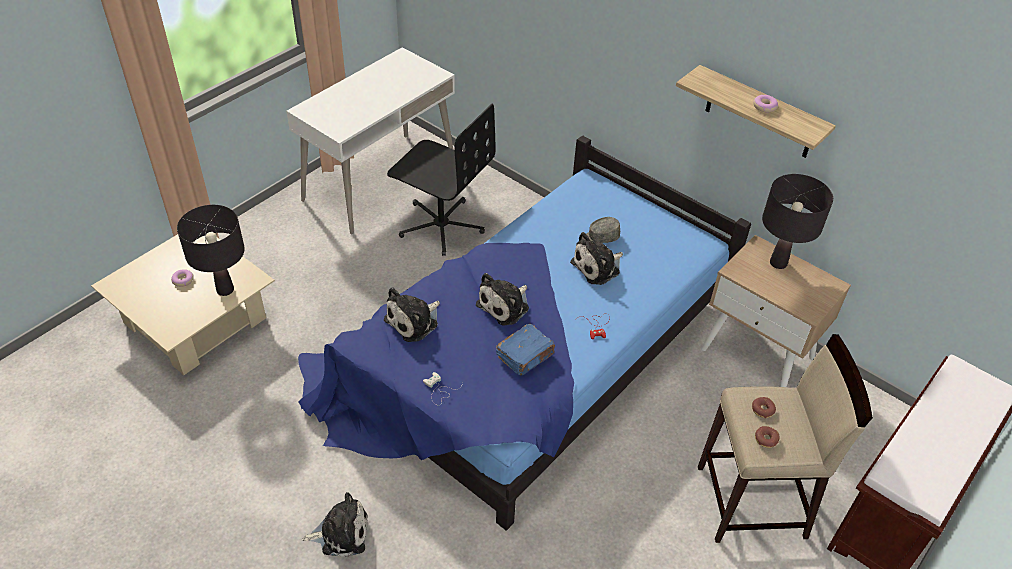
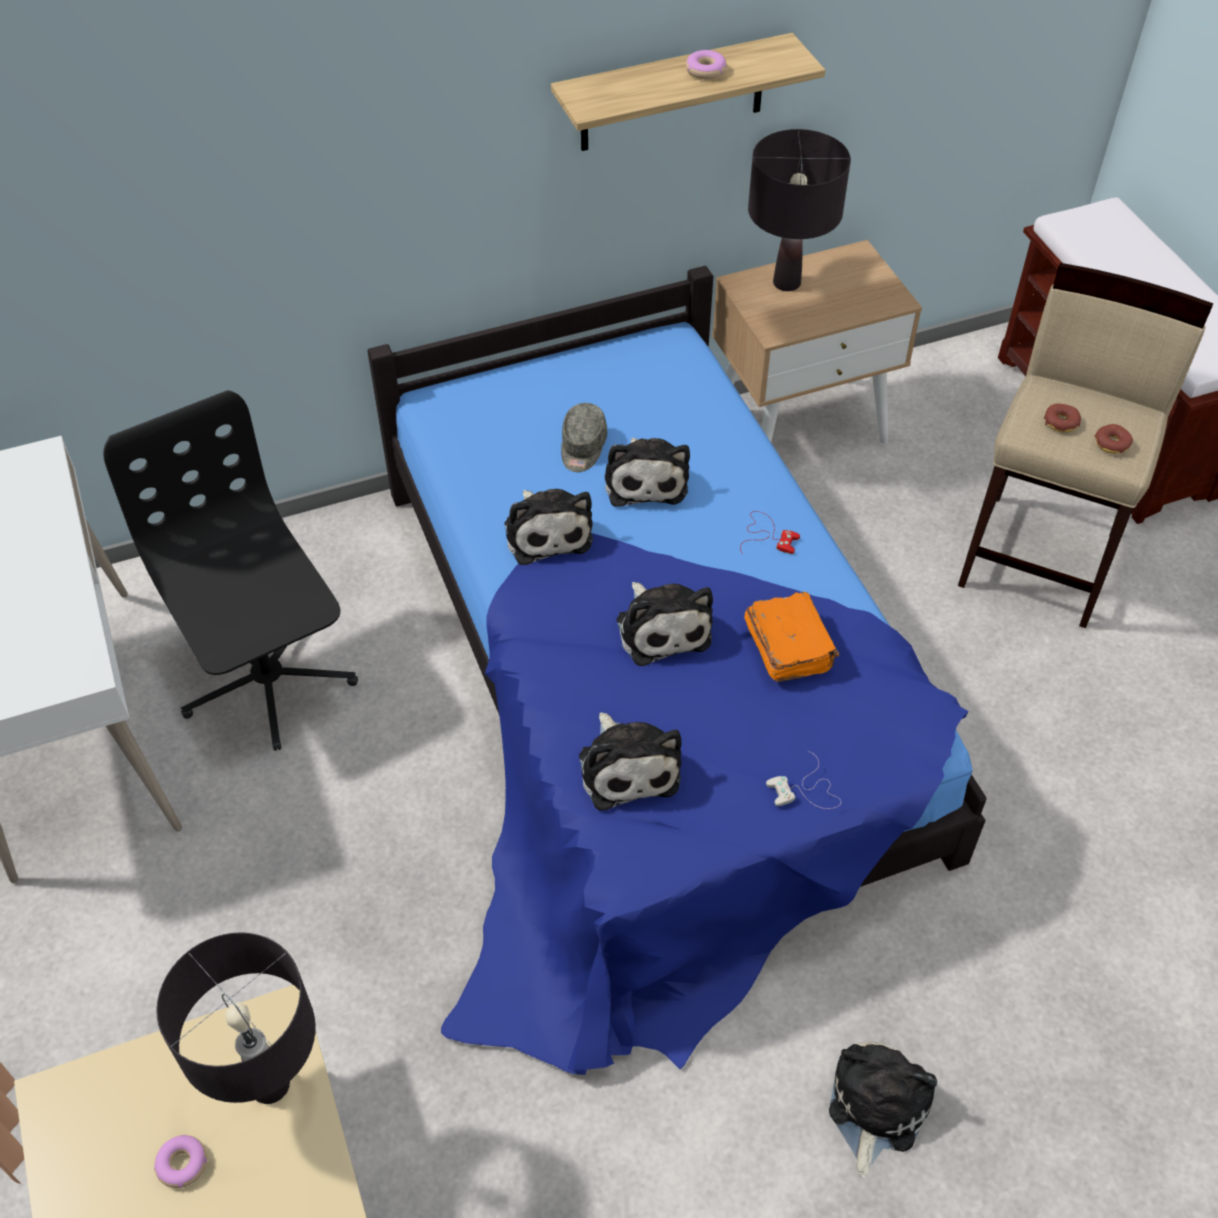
camera: 60 degrees left, 5 degrees up
black office chair [387,104,495,256] -> black office chair turned 90 degrees counterclockwise [103,390,358,751]
blue book [496,324,555,375] -> orange book [744,592,839,682]
none -> plush toy [504,489,593,565]

